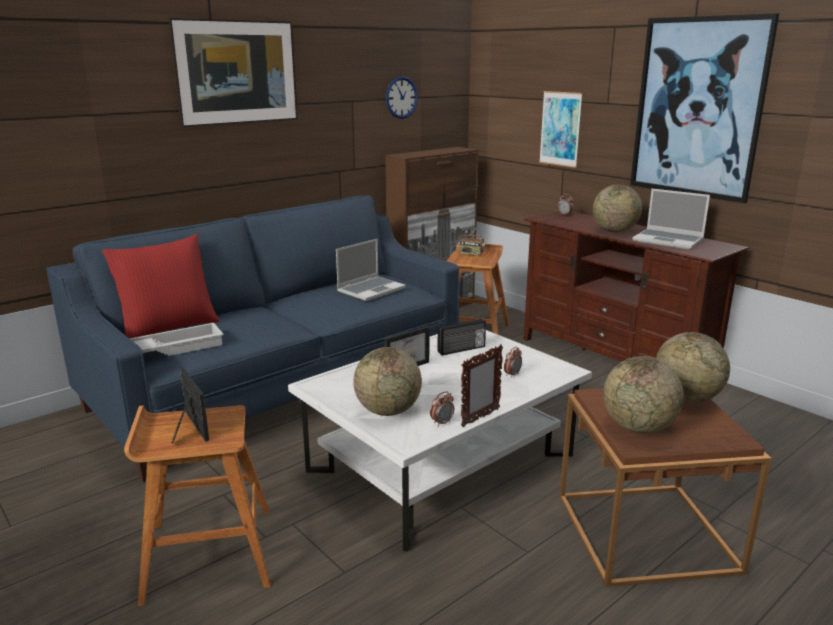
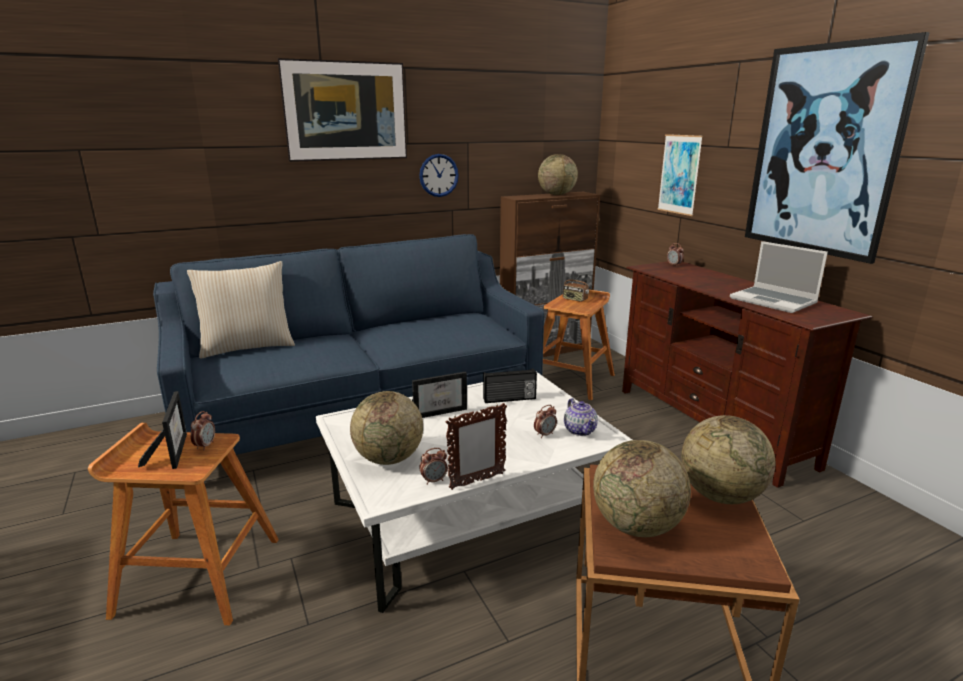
camera: 15 degrees right, 0 degrees up
red pillow [102,234,220,338] -> beige pillow [187,261,295,359]
white tray [129,323,224,356] -> none
laptop [336,239,406,301] -> none
wall clock [386,76,418,119] -> wall clock moved to [419,154,459,197]
globe [593,184,642,232] -> globe moved to [538,154,578,195]
none -> alarm clock [190,411,215,450]
none -> teapot [564,398,598,436]

